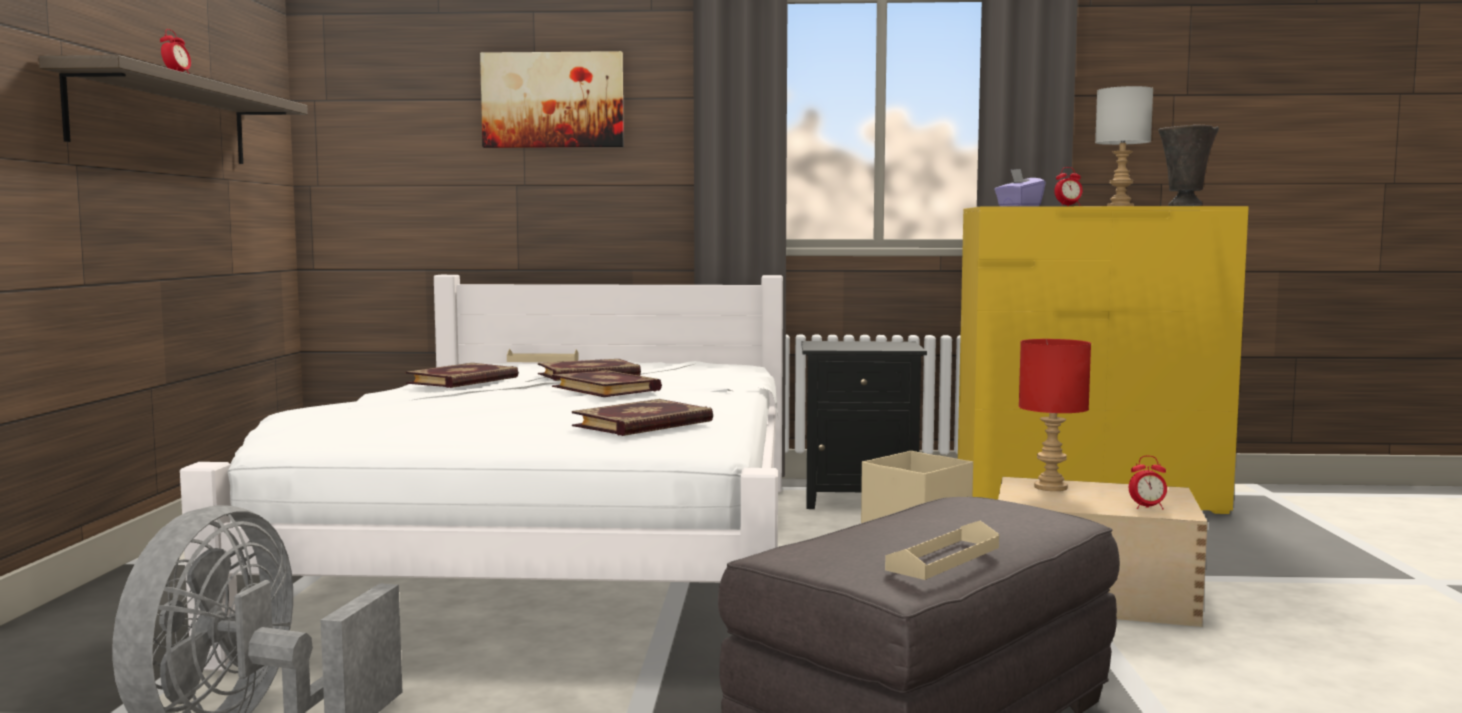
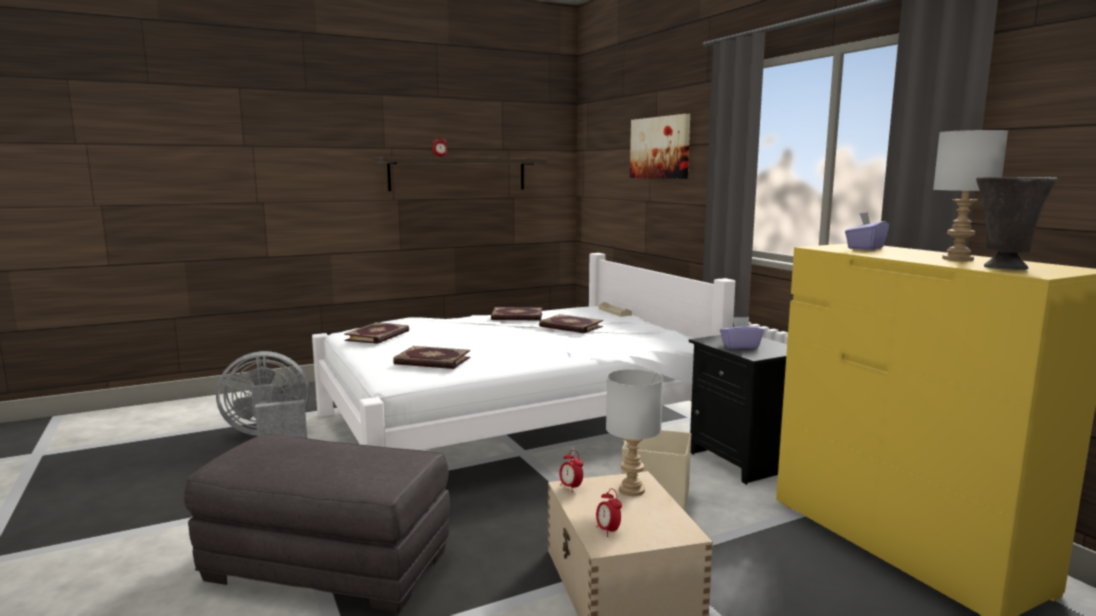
camera: 60 degrees right, 5 degrees up
book [552,370,662,397] -> book moved to [344,322,409,344]
beige tray [885,521,999,580] -> none
red table lamp [1019,339,1091,491] -> grey table lamp [606,369,663,496]
alarm clock [1054,167,1083,206] -> alarm clock moved to [559,450,584,492]
none -> purple tissue box [720,317,764,349]

